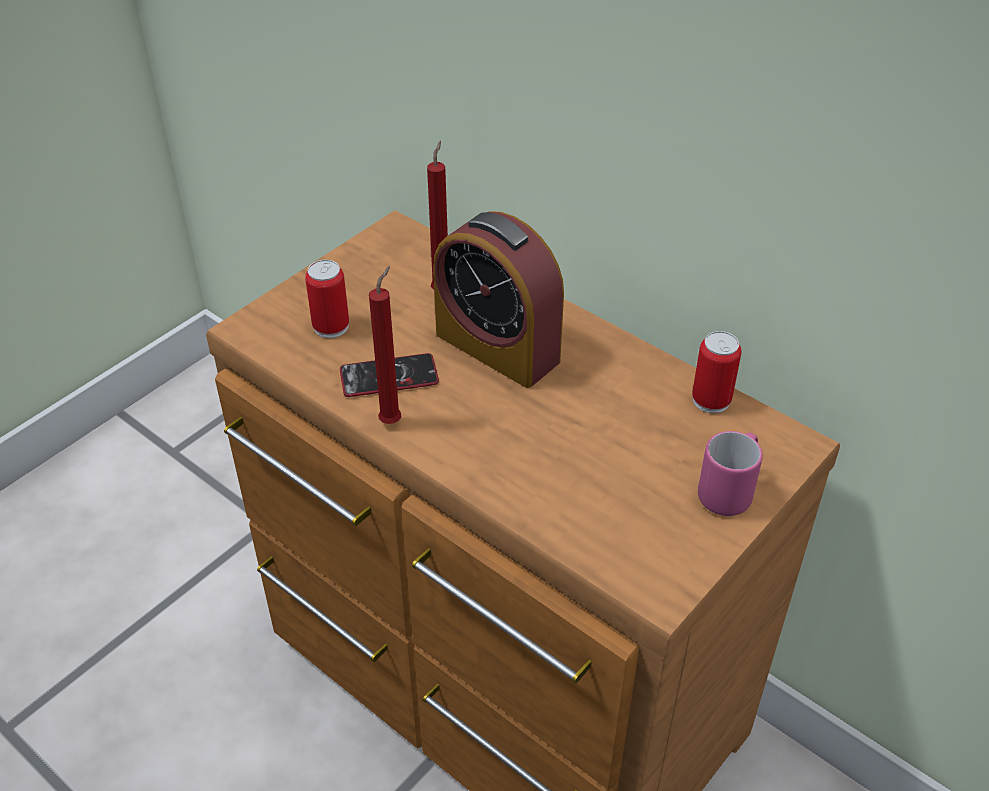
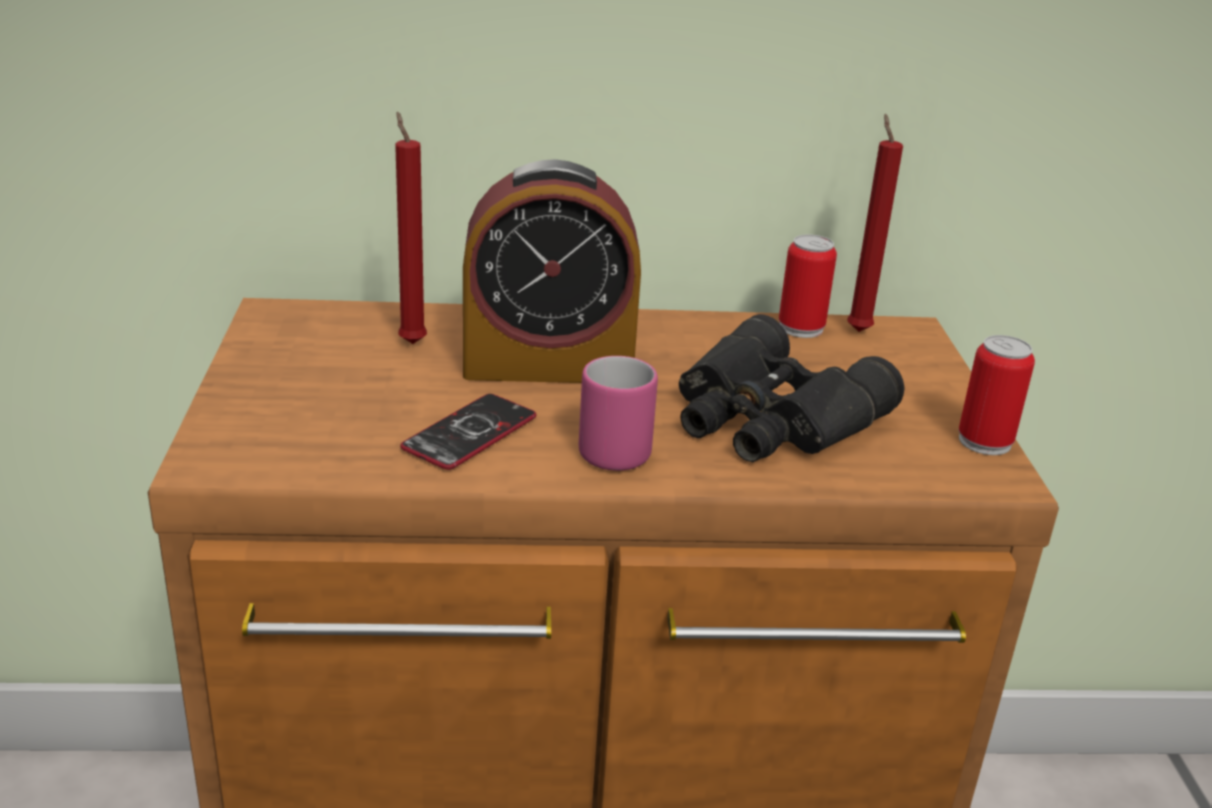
camera: 45 degrees left, 15 degrees down
can [305,260,349,338] -> can moved to [959,335,1035,455]
red candle [369,266,401,424] -> red candle moved to [847,114,903,332]
pink mug [698,431,763,516] -> pink mug moved to [579,356,658,471]
none -> black binoculars [679,314,905,462]

